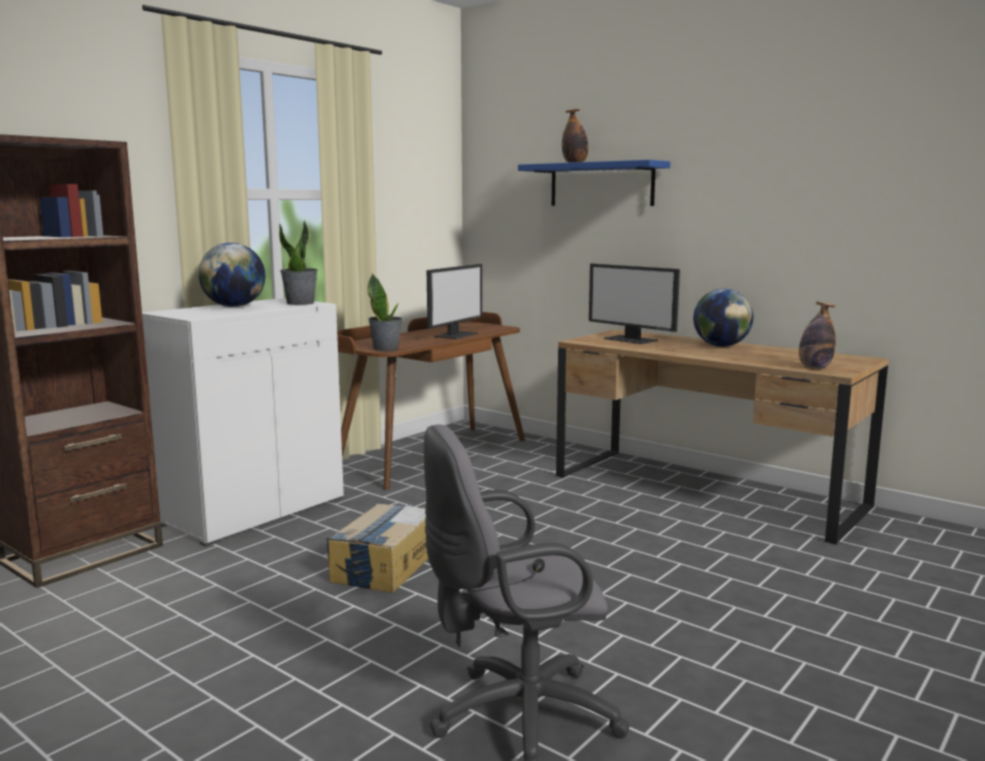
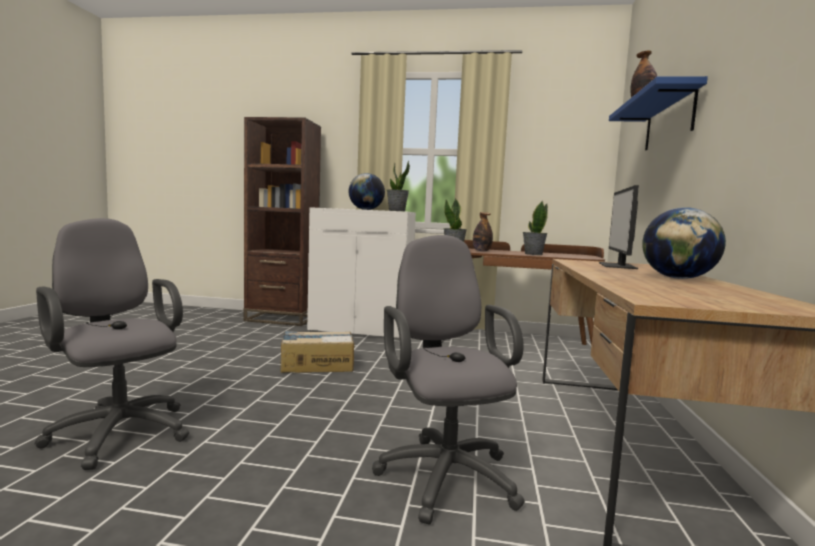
camera: 60 degrees right, 5 degrees down
monitor [427,264,482,339] -> potted plant [523,201,548,255]
bottle [799,302,836,369] -> bottle moved to [473,212,493,251]
none -> grey office chair [372,235,525,525]

